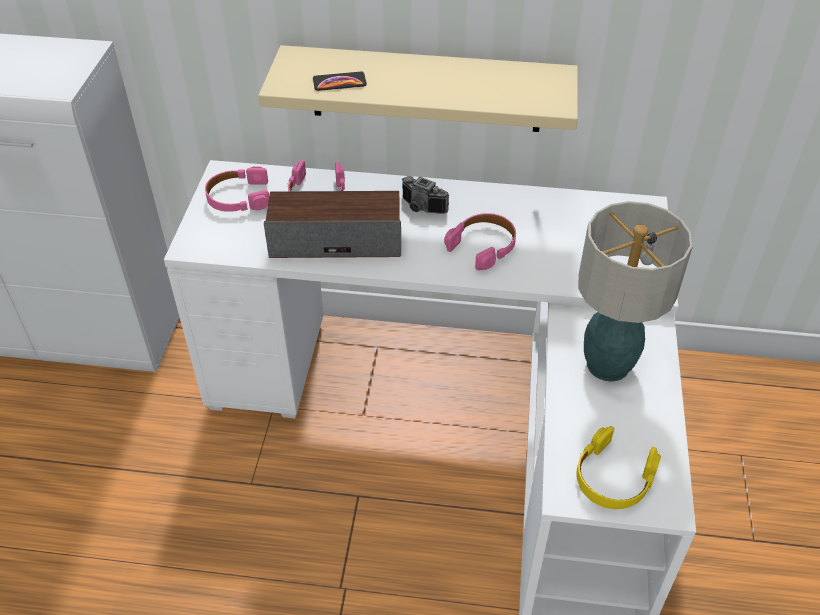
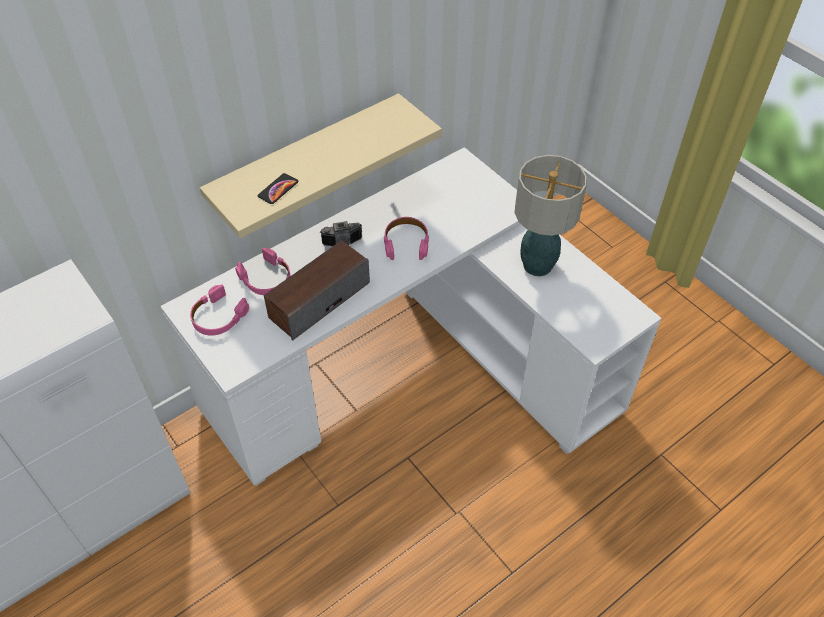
camera: 45 degrees left, 5 degrees up
yellow headphones [576,426,661,509] -> none

